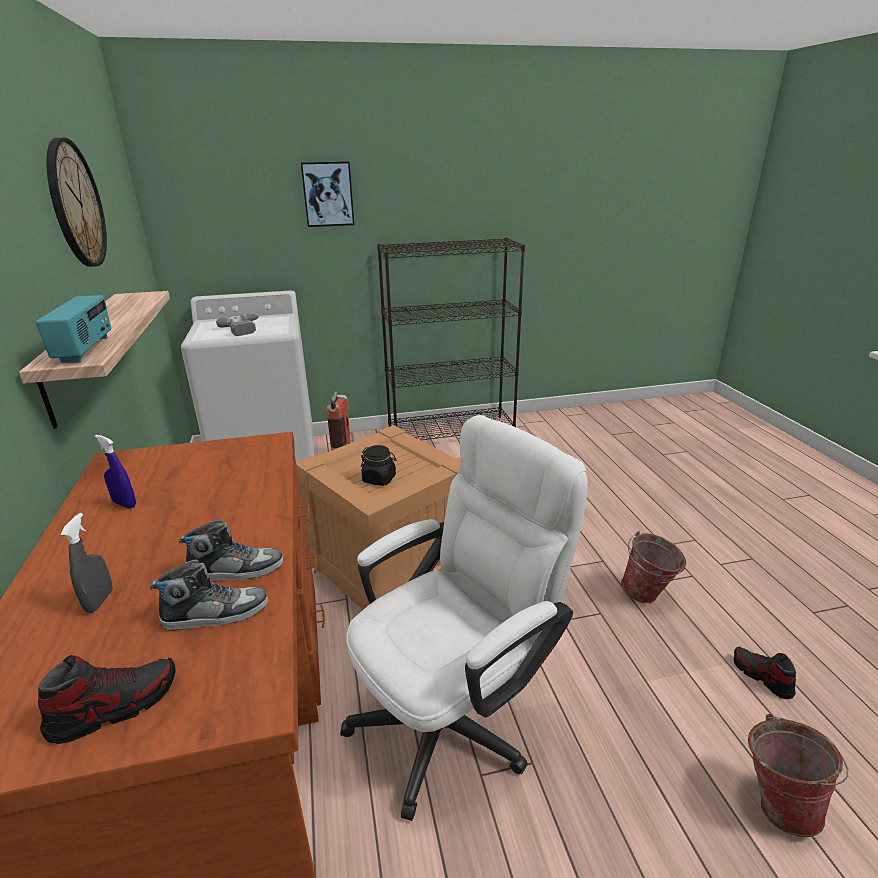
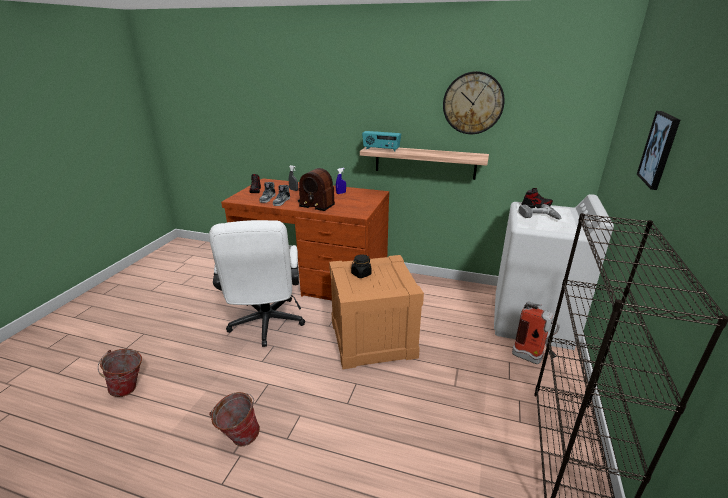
camera: 120 degrees right, 0 degrees up
shoe [734,646,796,699] -> shoe moved to [521,188,553,208]
none -> radio [298,168,335,211]

